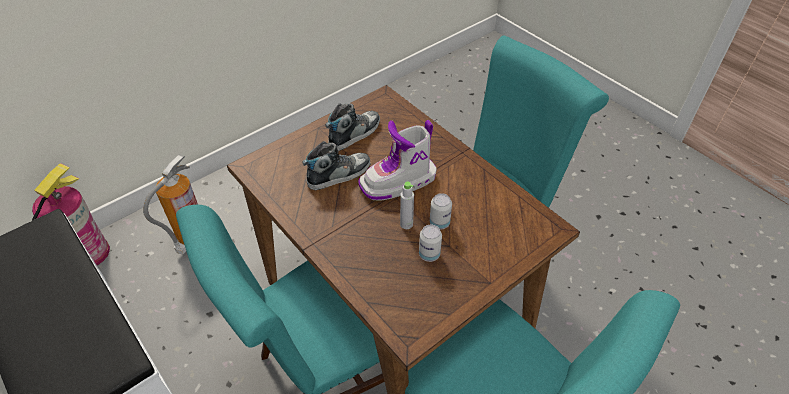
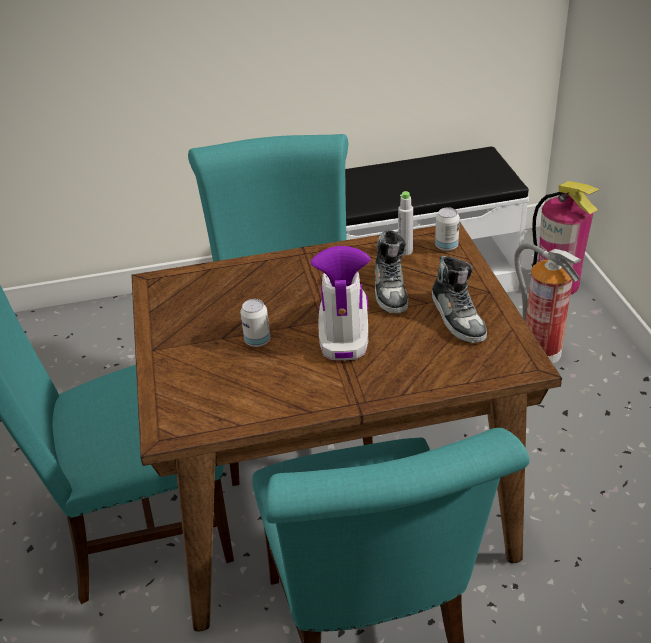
camera: 120 degrees right, 10 degrees down
grey bottle [400,182,414,229] -> grey bottle moved to [398,191,413,255]
can [419,225,442,262] -> can moved to [435,207,460,251]

